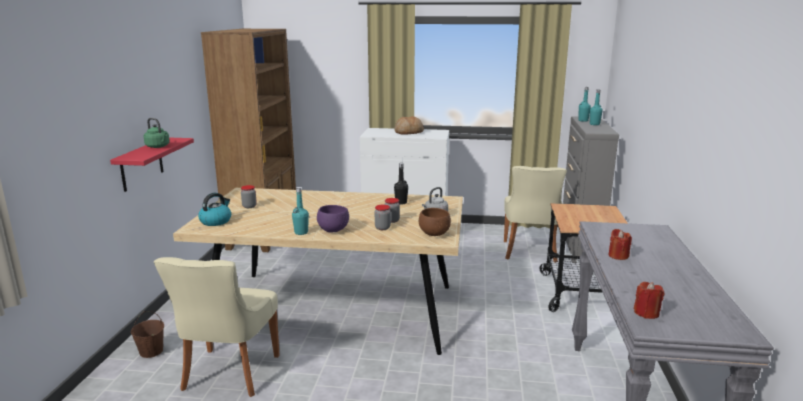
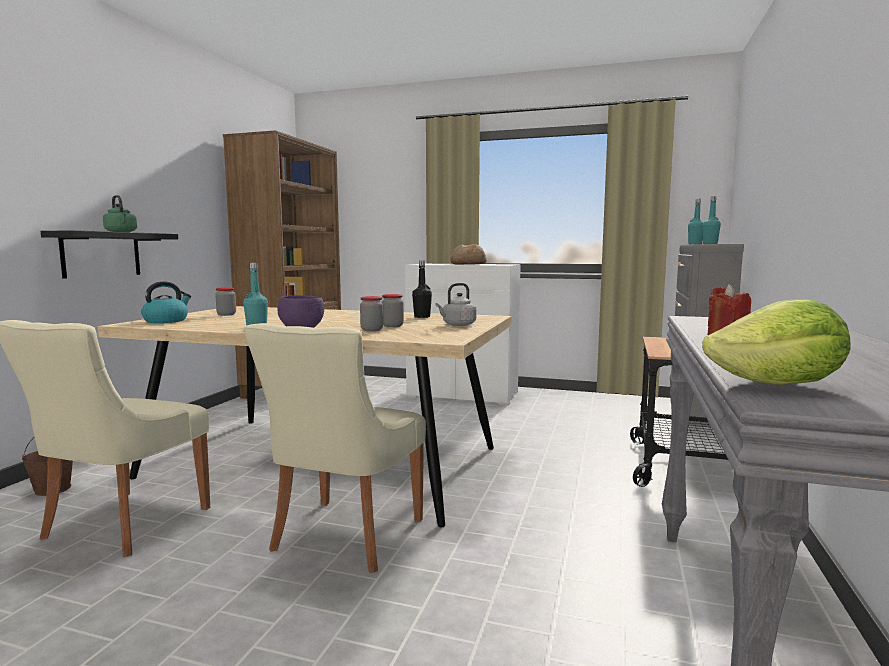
camera: 10 degrees right, 10 degrees down
red shelf [110,138,194,192] -> black shelf [40,230,178,279]
brown bowl [419,208,451,236] -> none
beige chair [504,166,567,262] -> beige chair moved to [244,323,426,573]
red candle [634,282,665,319] -> lettuce [702,299,851,385]

